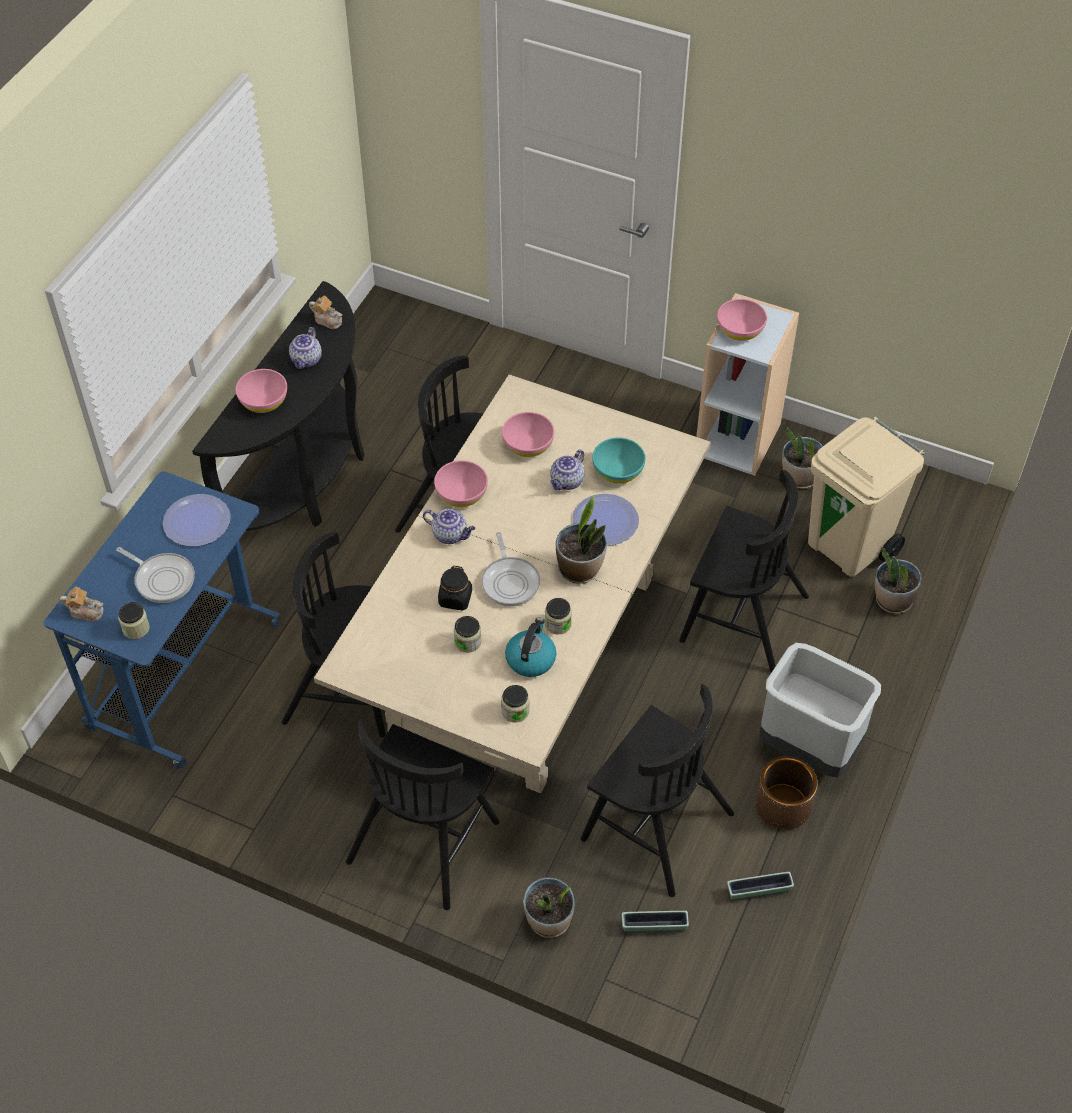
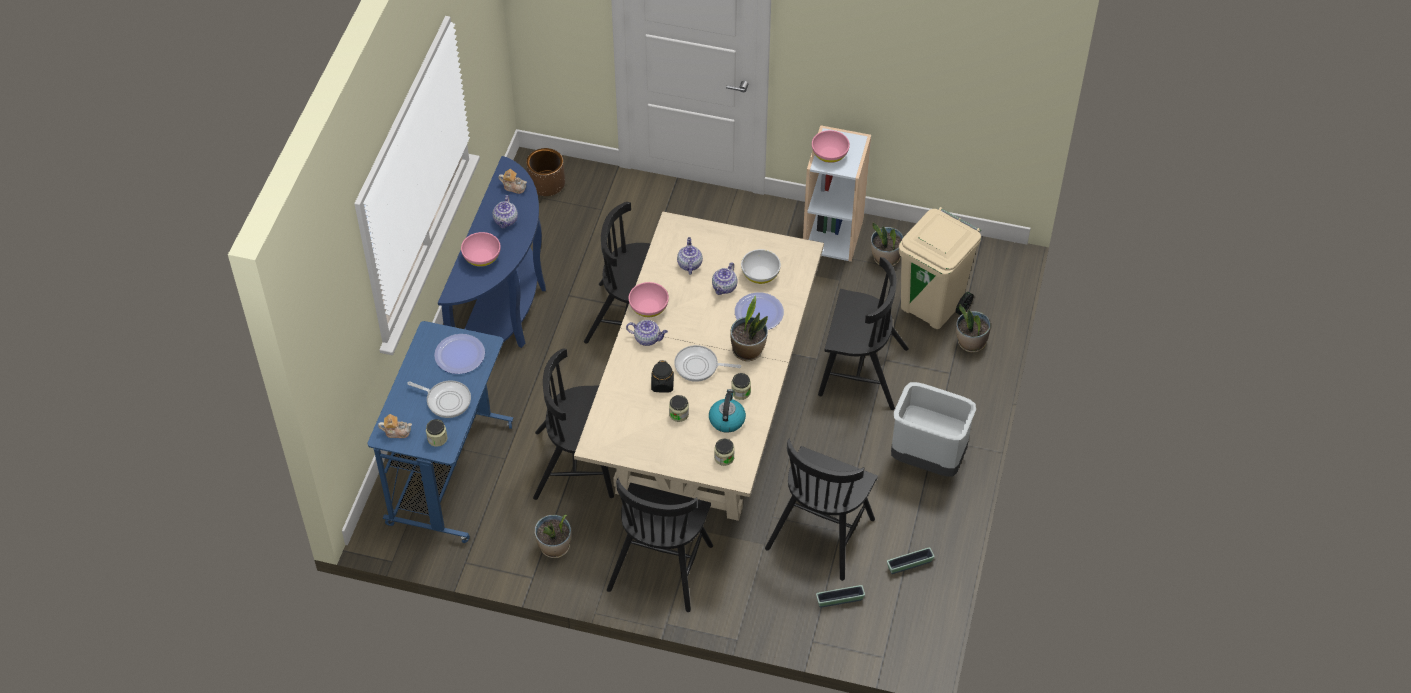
camera: 10 degrees left, 0 degrees up
black console table [192,281,364,531] -> blue console table [438,156,546,348]
frying pan [481,532,540,607] -> frying pan turned 120 degrees clockwise [674,345,741,382]
pink bowl [502,412,554,457] -> teapot [677,237,703,275]
potted plant [523,877,575,938] -> potted plant moved to [534,515,571,558]
black chair [580,684,734,897] -> black chair turned 90 degrees clockwise [765,438,878,581]
turquoise bowl [592,437,646,484] -> white bowl [741,249,781,284]
brown planter [755,756,818,830] -> brown planter moved to [526,148,565,196]

